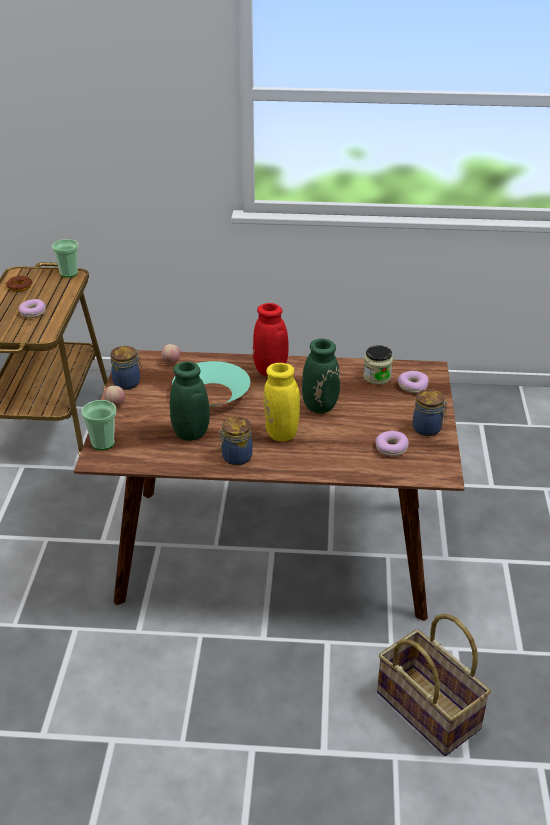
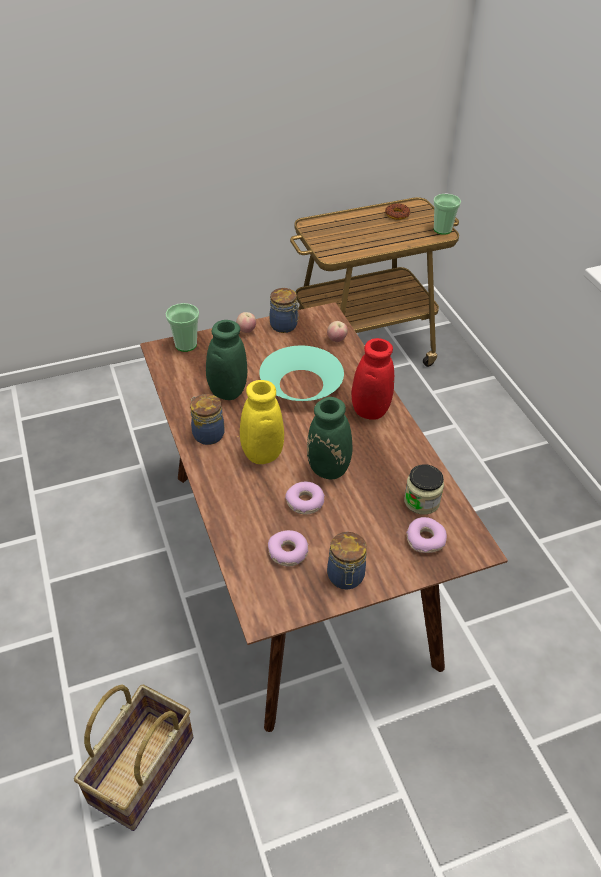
camera: 65 degrees right, 10 degrees up
donut [18,299,46,318] -> donut moved to [285,481,325,514]

